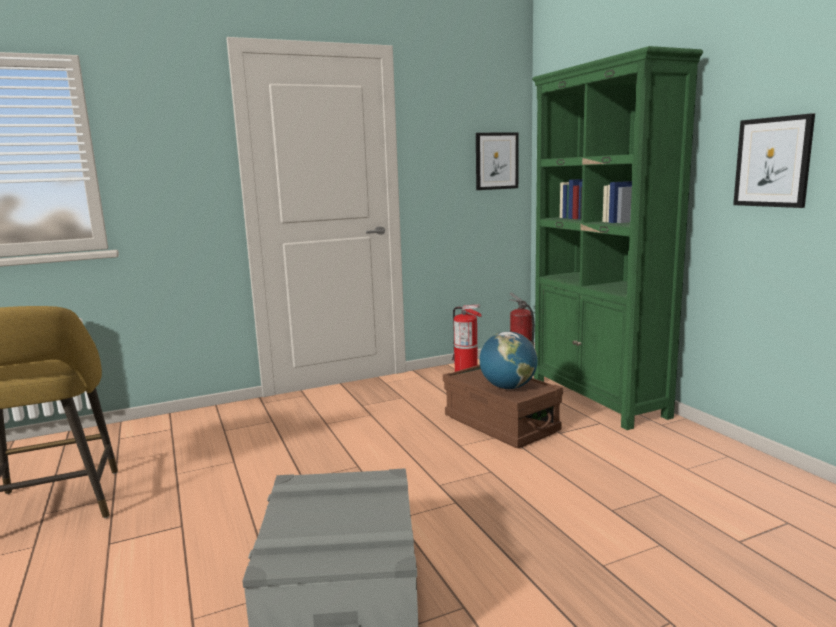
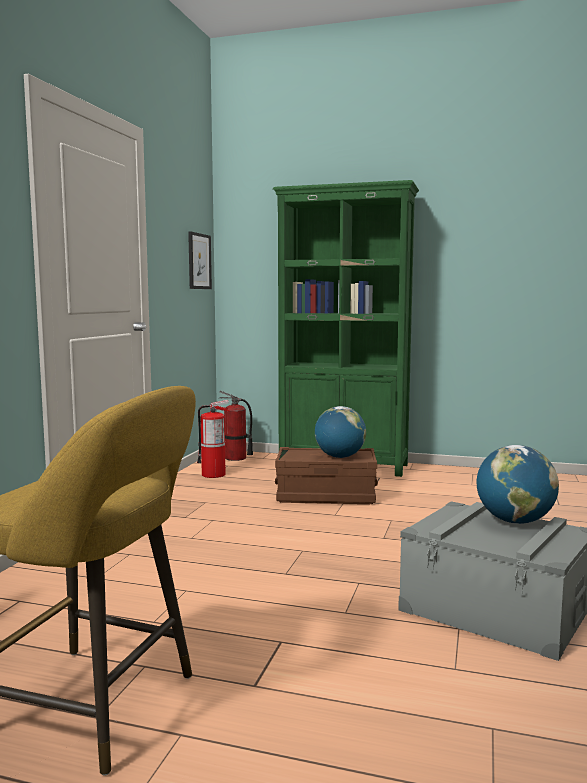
camera: 50 degrees left, 5 degrees down
picture [733,113,815,208] -> none
none -> globe [477,445,559,524]

